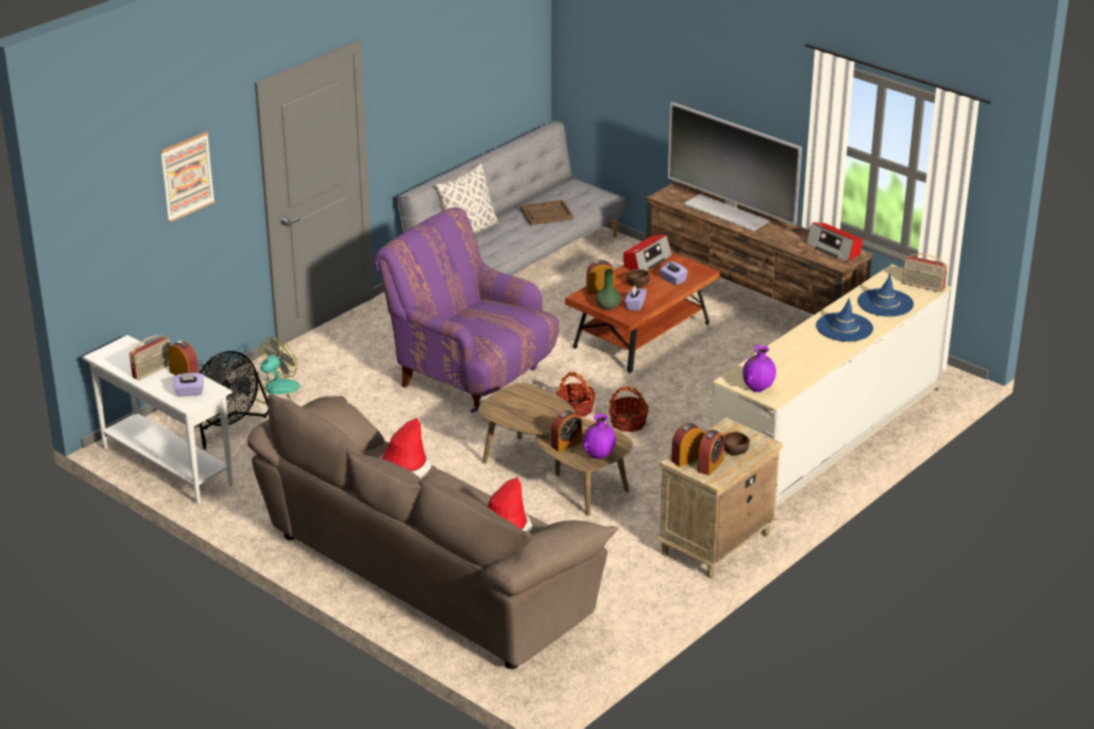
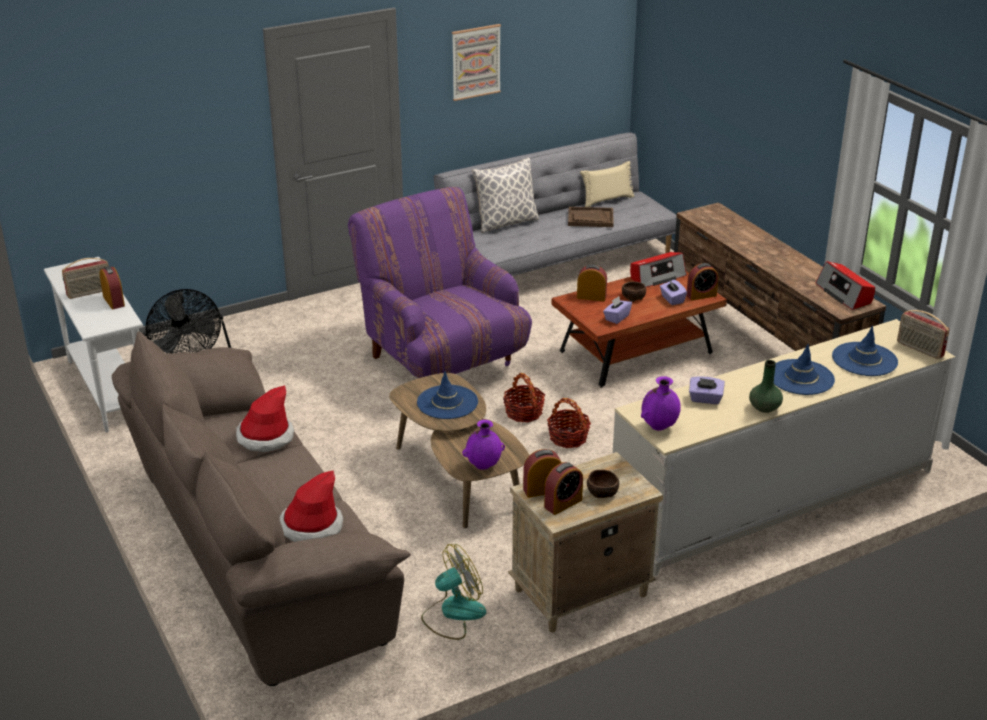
camera: 20 degrees right, 0 degrees up
picture [160,132,215,222] -> picture moved to [452,24,501,101]
purple tissue box [173,373,204,397] -> purple tissue box moved to [689,377,725,404]
fan [255,337,301,404] -> fan moved to [421,544,486,640]
alarm clock [551,410,582,452] -> alarm clock moved to [687,263,718,300]
green vase [596,269,621,310] -> green vase moved to [749,360,783,413]
television [668,102,802,231] -> none
none -> blue hat [417,371,478,419]
none -> beige pillow [580,161,634,207]

